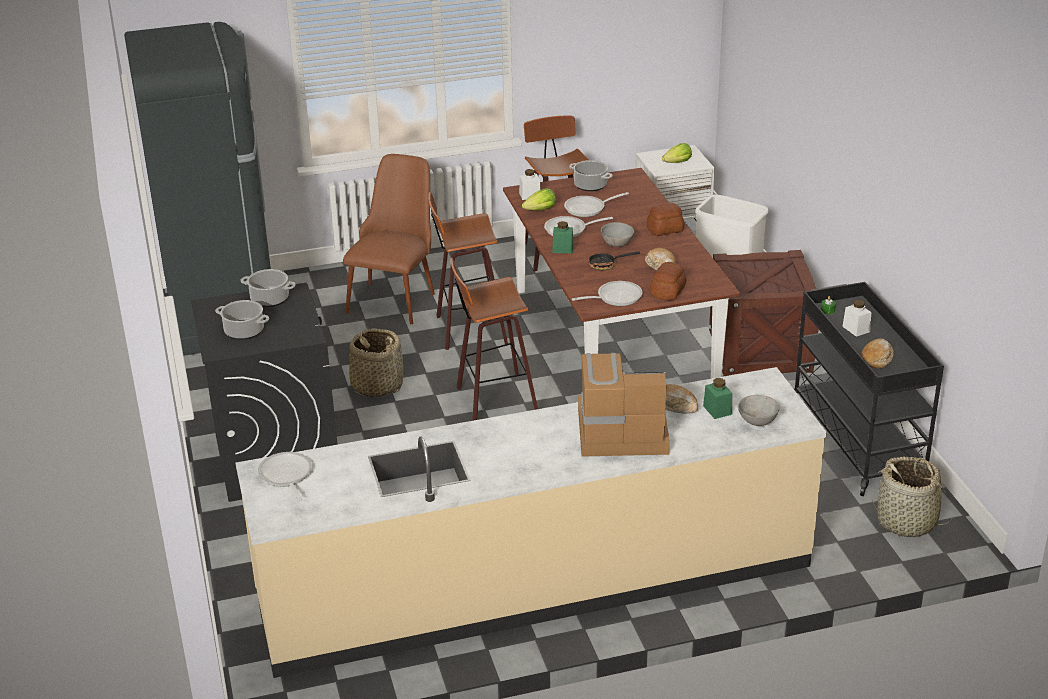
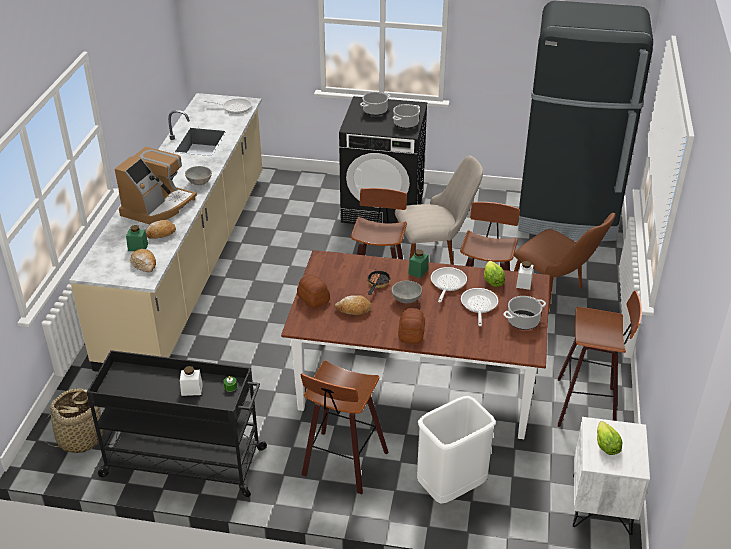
camera: 115 degrees right, 5 degrees up
basket [349,328,403,397] -> beige chair [395,156,483,265]
frying pan [572,281,642,306] -> none
crate [708,250,819,376] -> stool [301,360,389,494]
grey bowl [738,395,779,426] -> grey bowl moved to [185,166,212,185]
bread [861,338,894,369] -> bread moved to [130,249,156,272]

